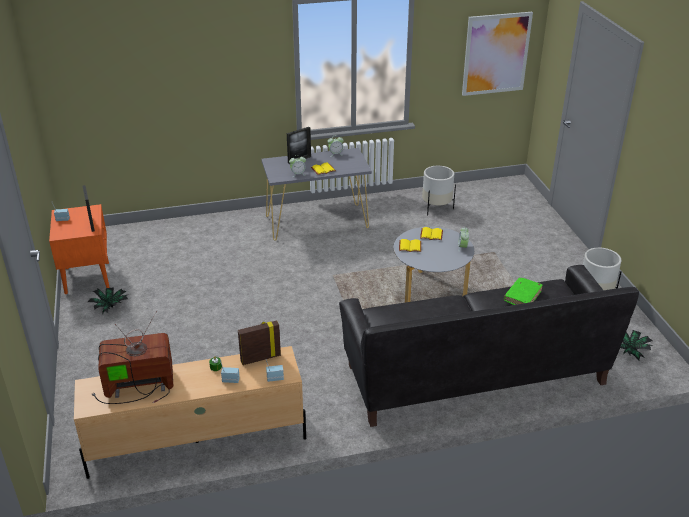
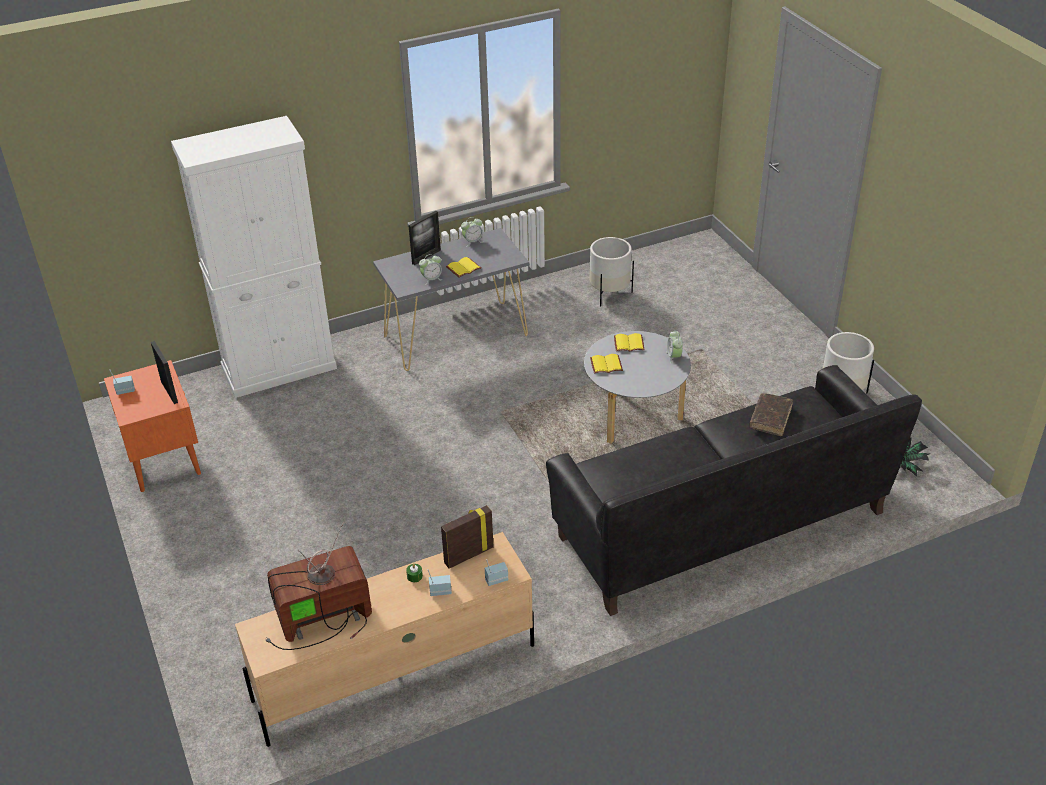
camera: 10 degrees left, 5 degrees up
potted plant [88,288,128,315] -> none
picture [462,12,533,96] -> none
green book [504,278,543,305] -> brown book [749,393,793,436]
none -> white cabinet [171,116,337,398]

